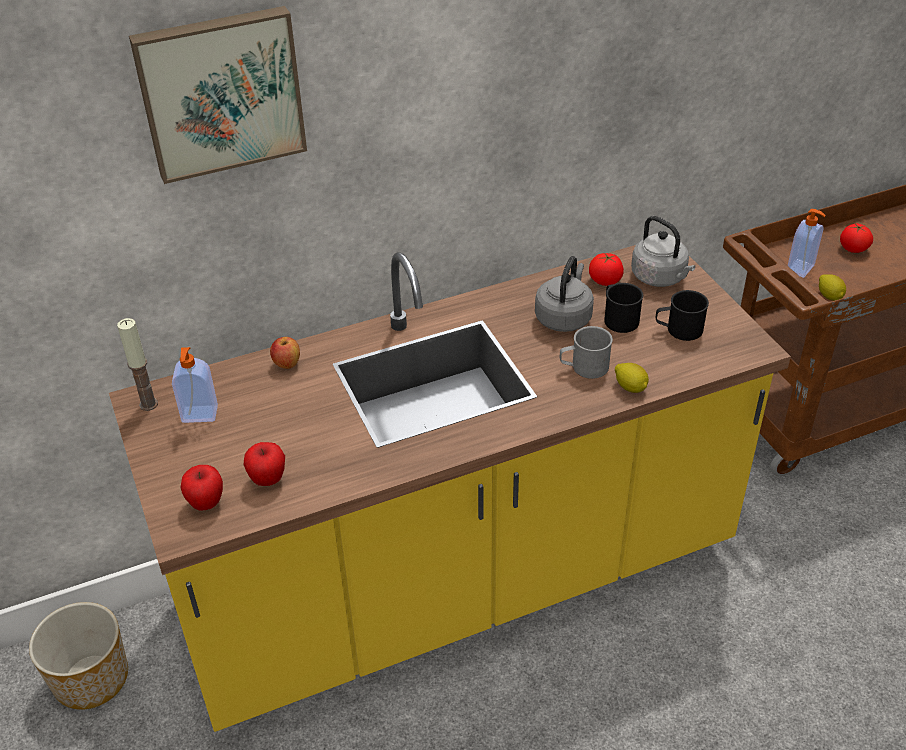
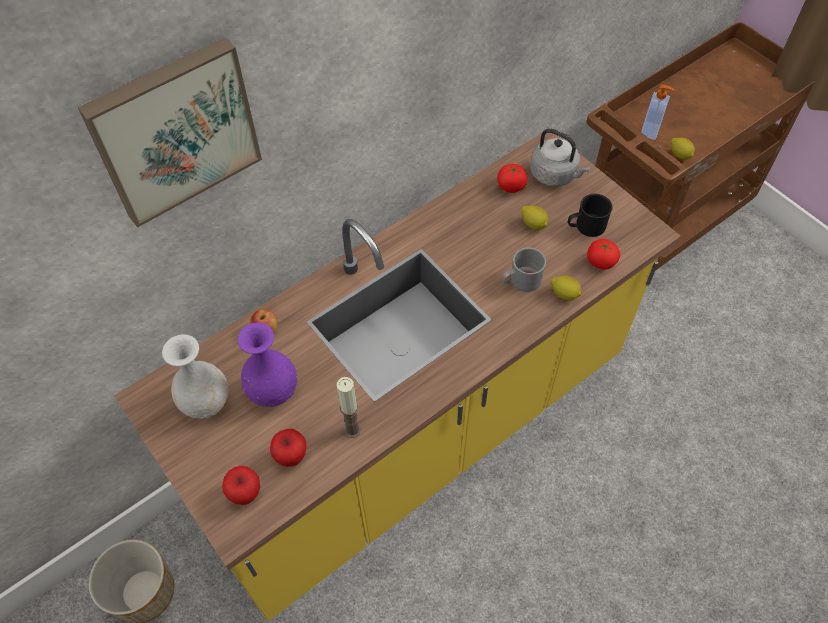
camera: 15 degrees left, 15 degrees up
candle [117,318,158,411] -> candle moved to [336,377,361,438]
soap dispenser [172,347,218,423] -> white vase [162,334,229,419]
grey kettle [535,256,594,332] -> none
black mug [604,283,643,333] -> lemon [521,205,548,230]
tomato [840,224,873,253] -> tomato moved to [587,239,620,270]
none -> purple vase [237,323,297,407]

